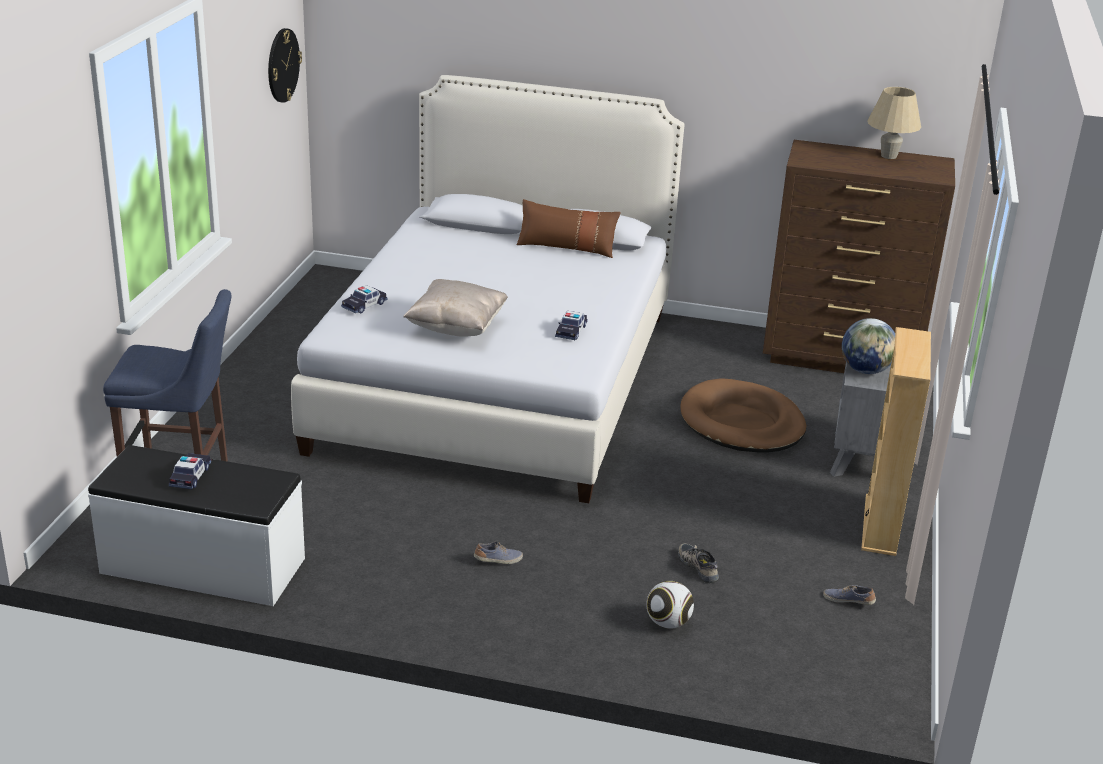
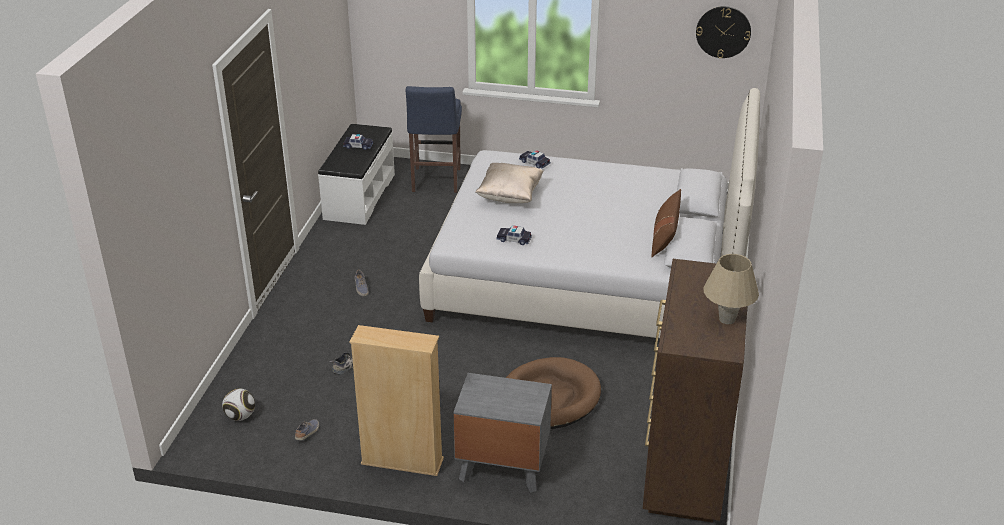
camera: 90 degrees right, 5 degrees up
football [646,581,694,629] -> football moved to [222,388,255,421]
globe [842,318,895,374] -> none

